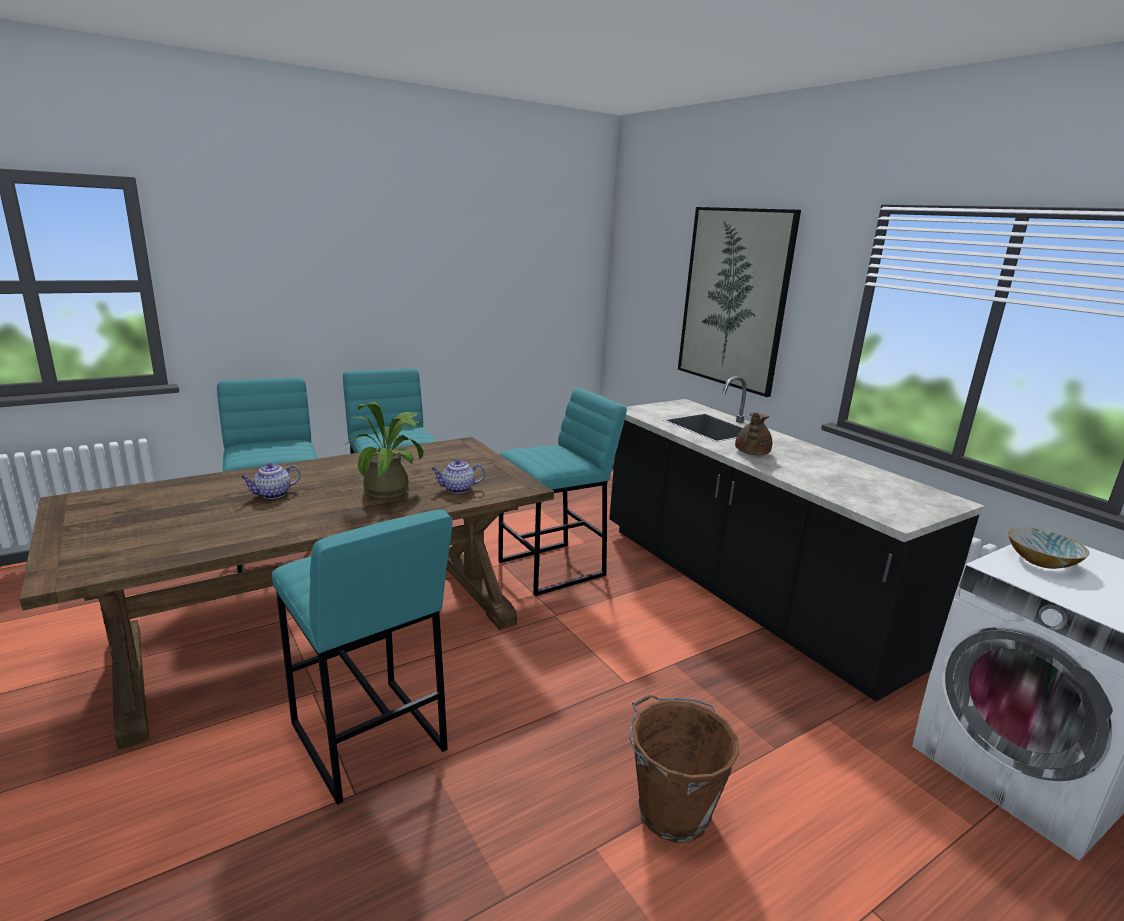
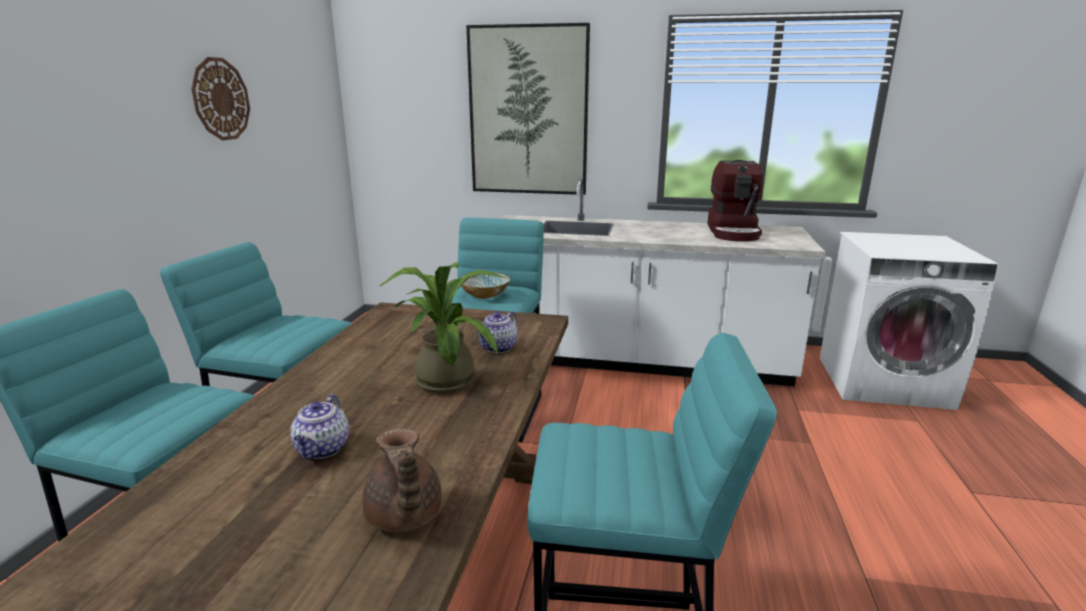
camera: 45 degrees left, 0 degrees up
black counter [609,376,985,701] -> white counter [500,178,826,386]
brown bucket [629,695,739,843] -> none
brown teapot [735,412,772,455] -> brown teapot moved to [362,428,442,532]
bowl [1008,528,1090,569] -> bowl moved to [461,272,510,299]
none -> wall clock [191,57,250,140]
none -> coffee machine [707,160,763,242]

